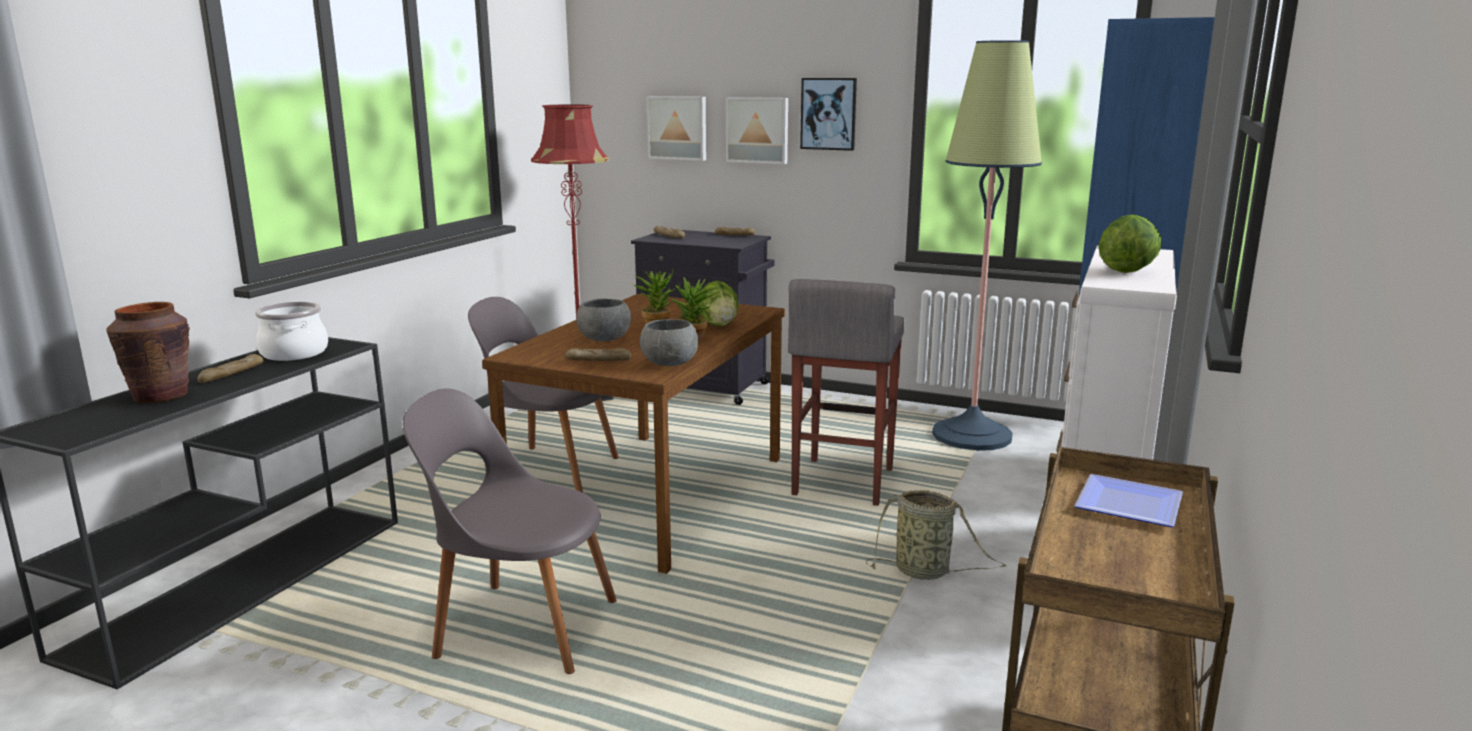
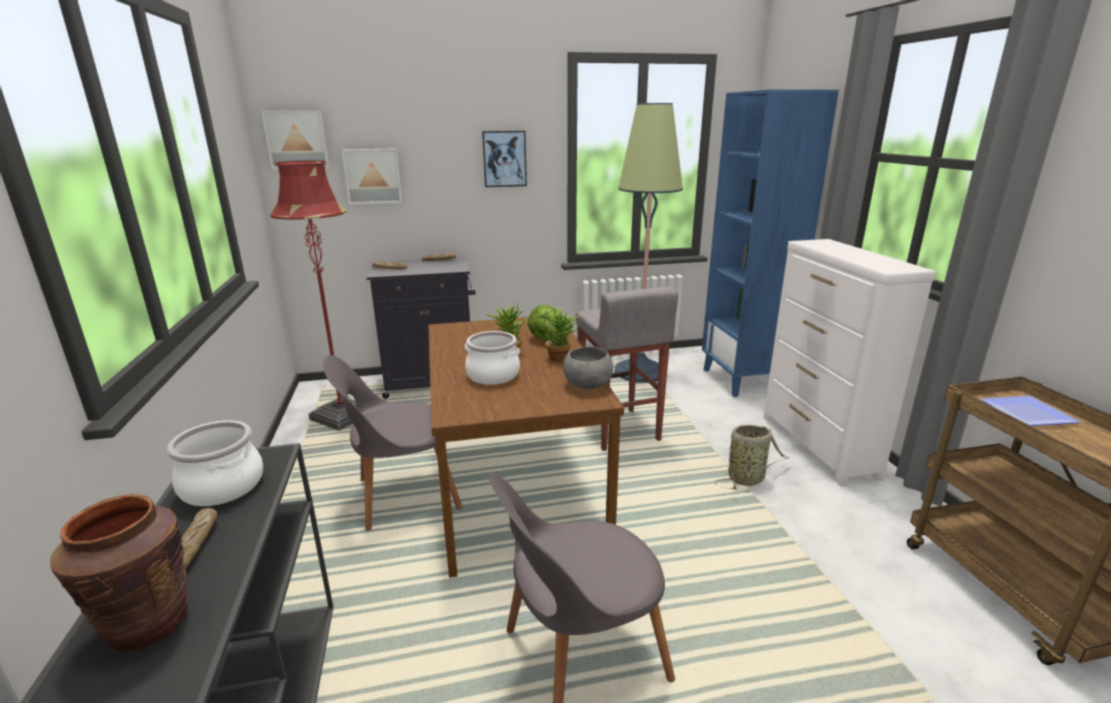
camera: 35 degrees left, 5 degrees up
bread [565,348,631,361] -> none
grey bowl [576,299,631,341] -> cooking pot [465,331,520,385]
picture [726,97,788,164] -> picture moved to [261,110,330,169]
lettuce [1099,214,1162,273] -> none

